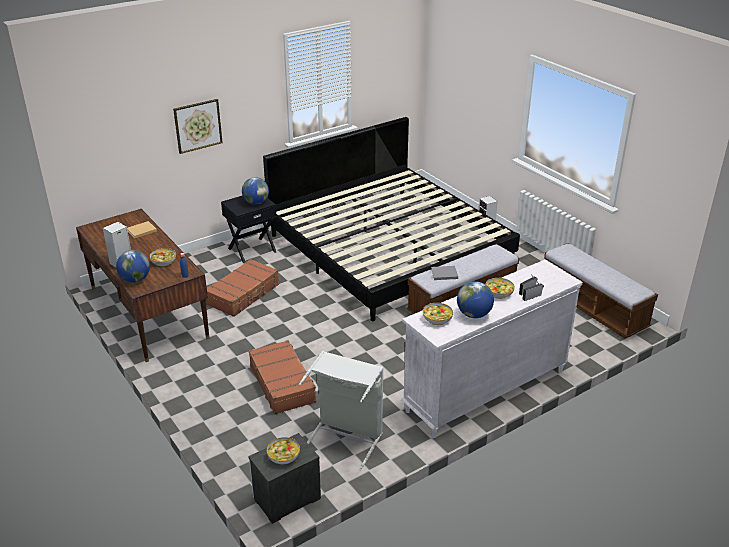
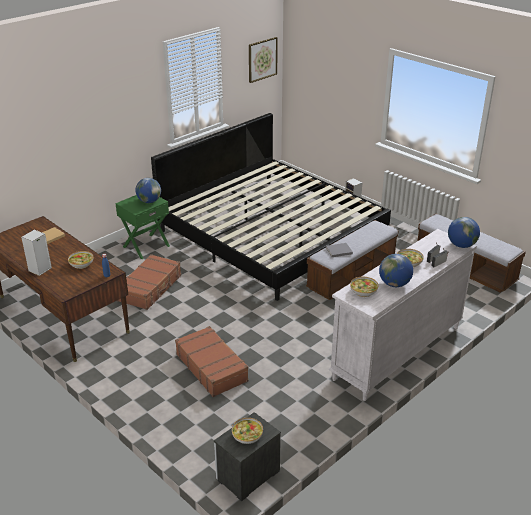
camera: 10 degrees left, 0 degrees up
globe [116,250,150,283] -> globe moved to [448,217,480,248]
picture [173,99,223,154] -> picture moved to [249,37,278,83]
black nightstand [221,195,277,263] -> green nightstand [115,195,170,259]
grey laundry basket [299,351,384,469] -> none

